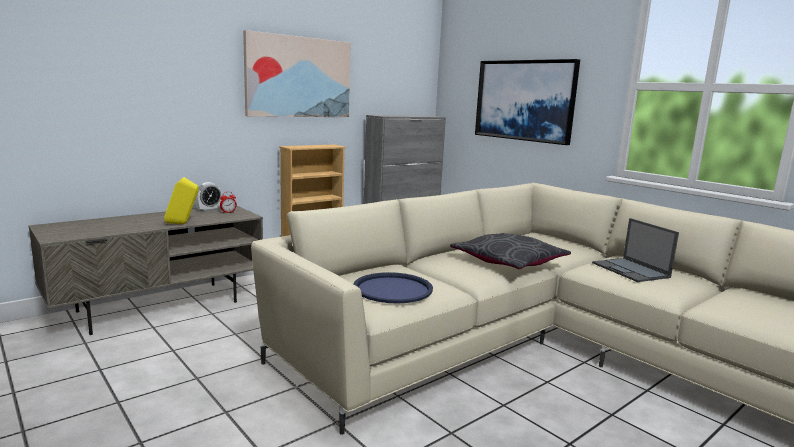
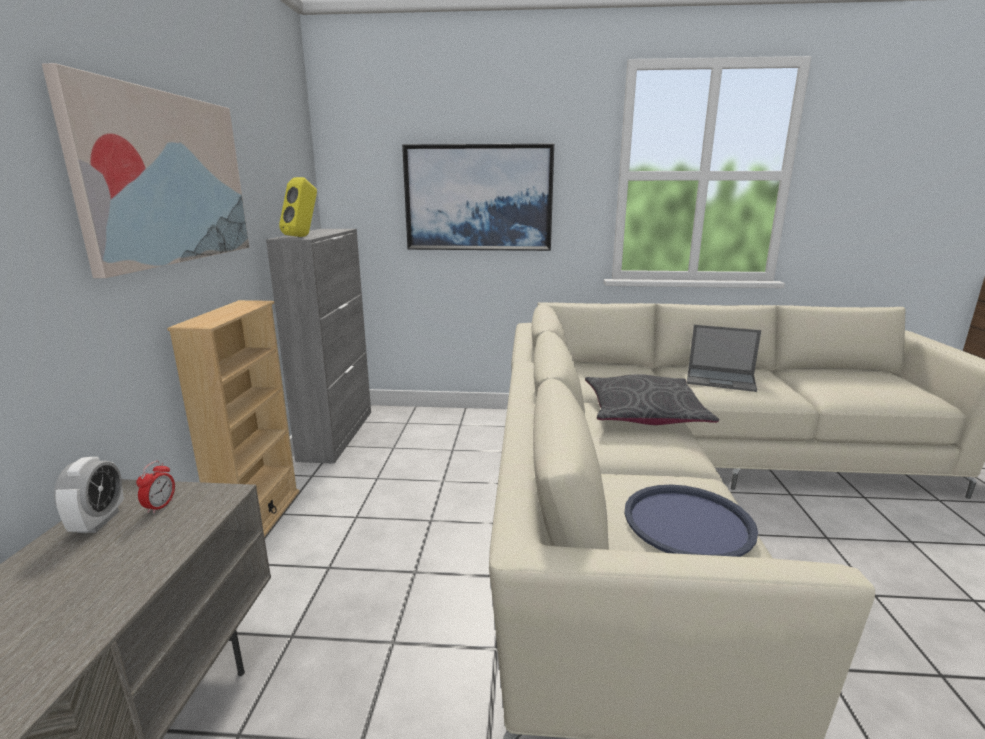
camera: 45 degrees left, 5 degrees up
yellow speaker [164,177,199,224] -> yellow speaker moved to [279,177,317,237]

